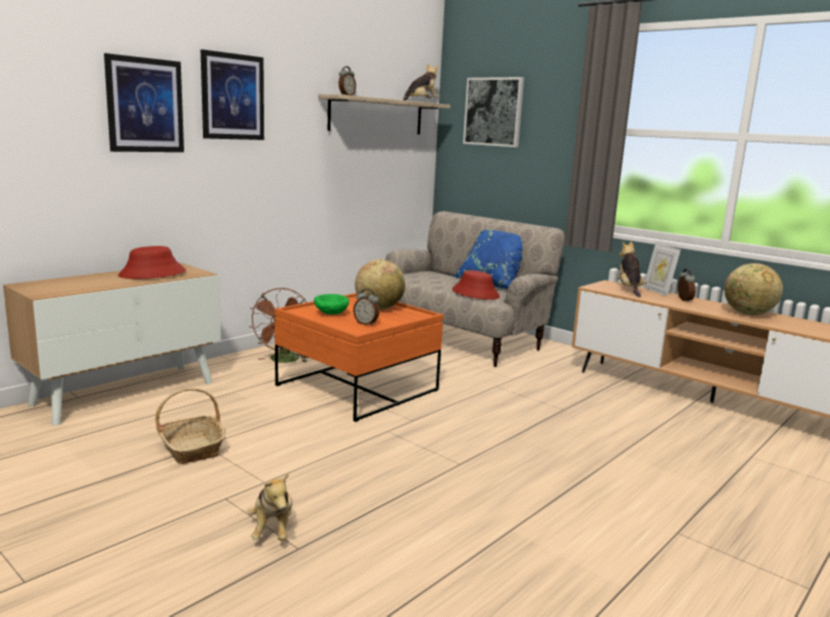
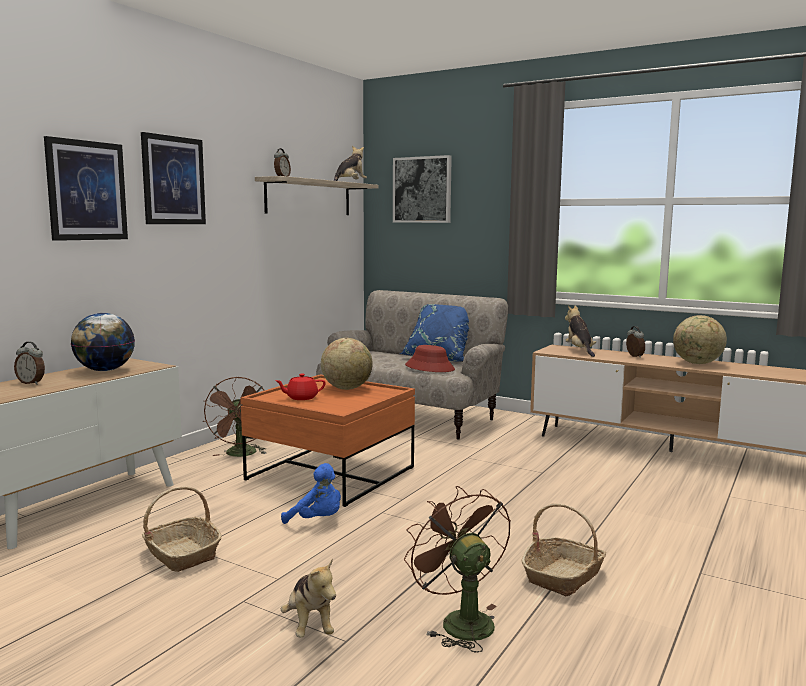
camera: 10 degrees left, 5 degrees down
red hat [118,246,186,279] -> globe [71,313,135,371]
green bowl [314,294,349,315] -> red teapot [275,374,326,400]
alarm clock [353,289,379,326] -> alarm clock moved to [14,342,45,385]
picture frame [643,243,681,297] -> none
none -> blue plush toy [281,463,341,524]
none -> brown fan [404,486,511,653]
none -> basket [522,503,606,596]

